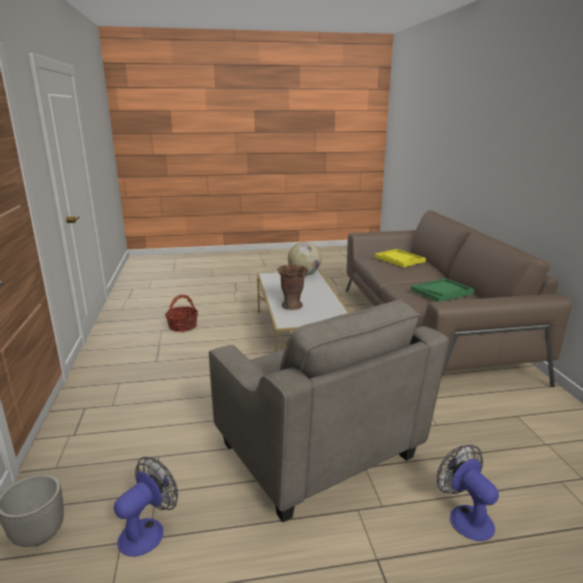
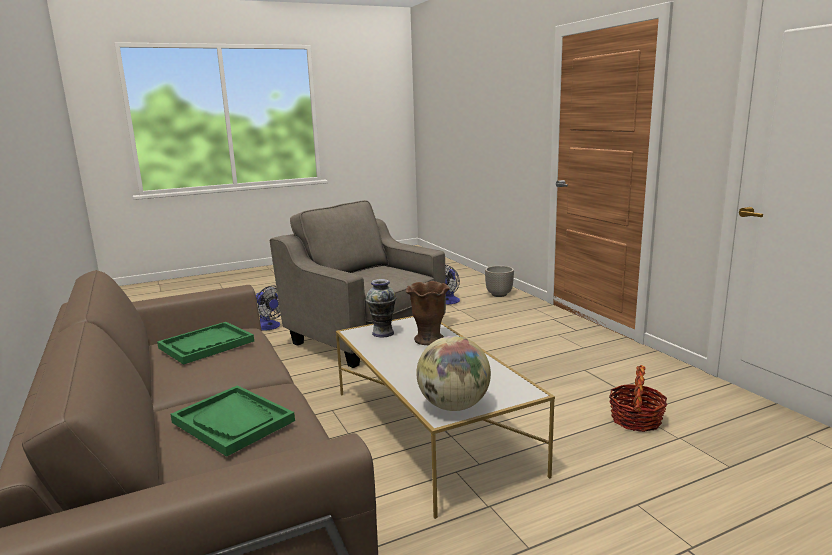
camera: 165 degrees right, 5 degrees down
yellow tray [375,249,426,267] -> green tray [170,385,295,457]
none -> vase [366,279,396,337]

